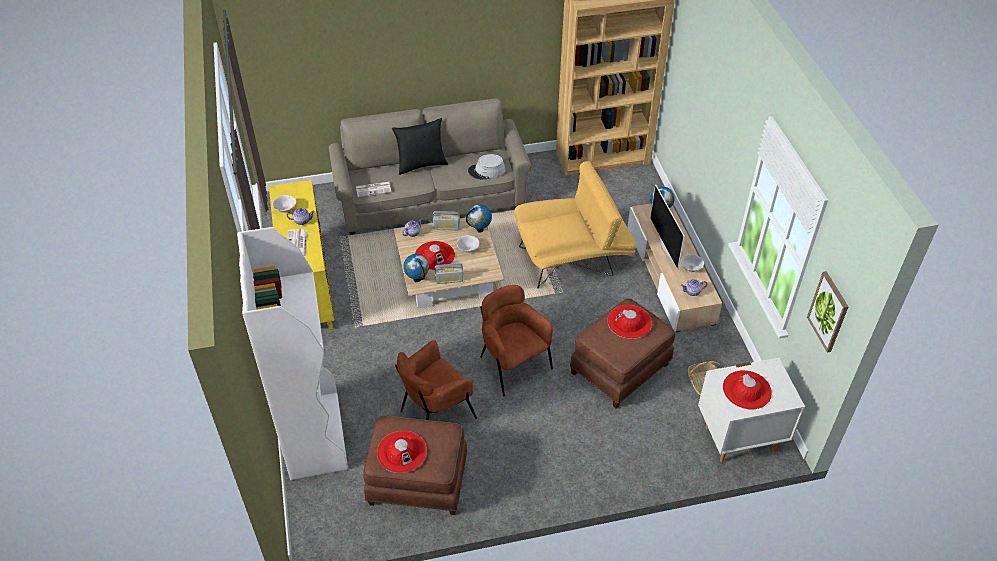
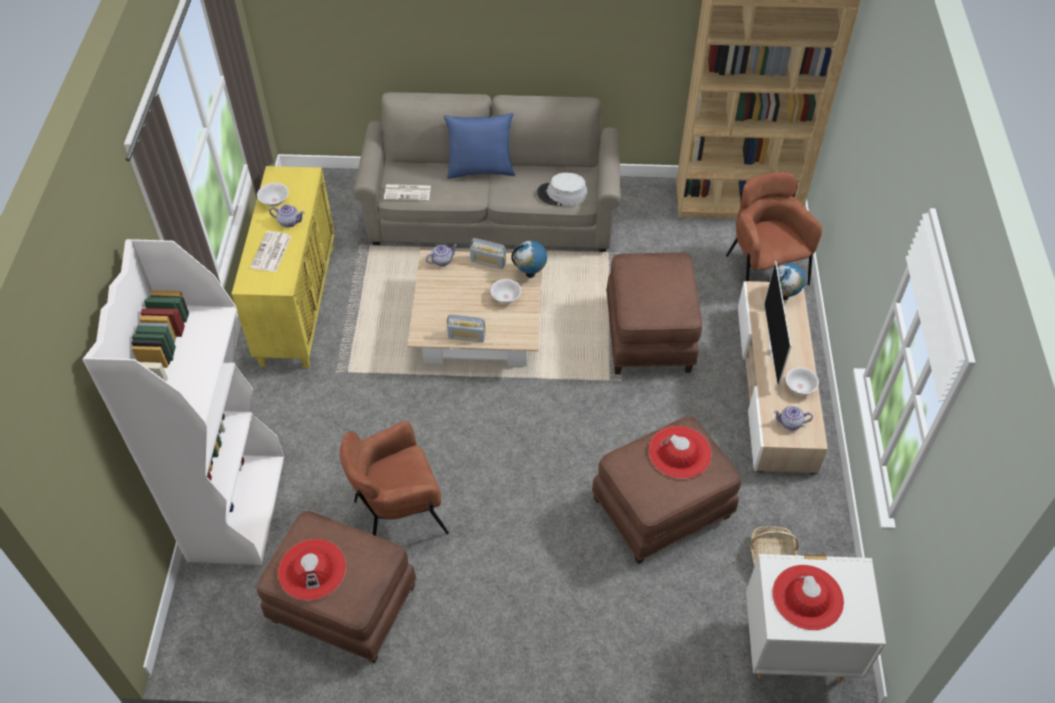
camera: 15 degrees right, 5 degrees up
black pillow [392,118,448,175] -> blue pillow [444,113,515,179]
globe [403,254,429,282] -> none
red hat [415,241,455,270] -> none
brown armchair [480,285,553,397] -> brown armchair moved to [726,172,822,285]
yellow armchair [514,161,636,289] -> brown ottoman [606,252,702,374]
picture [807,271,848,353] -> none

